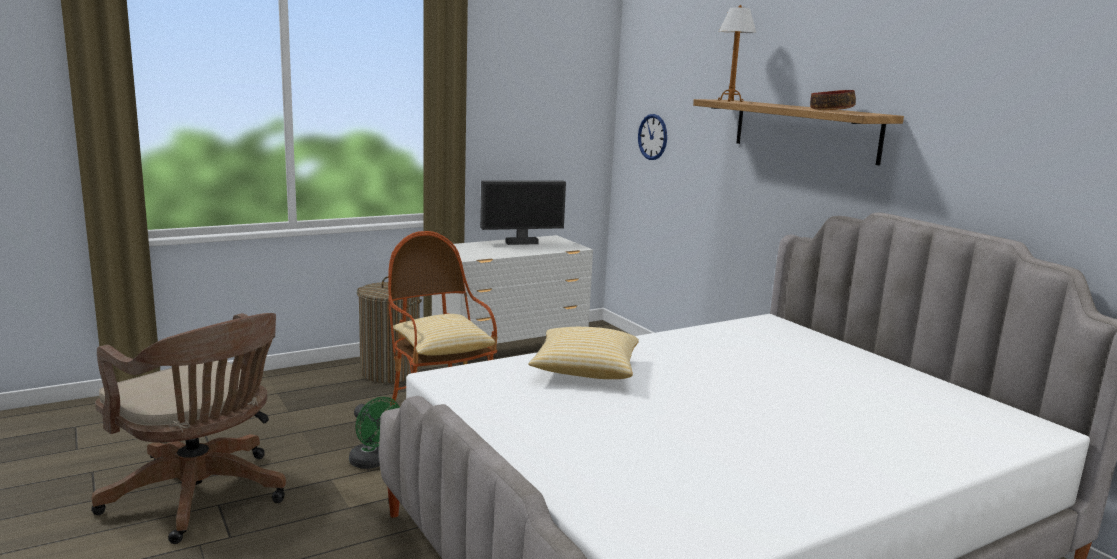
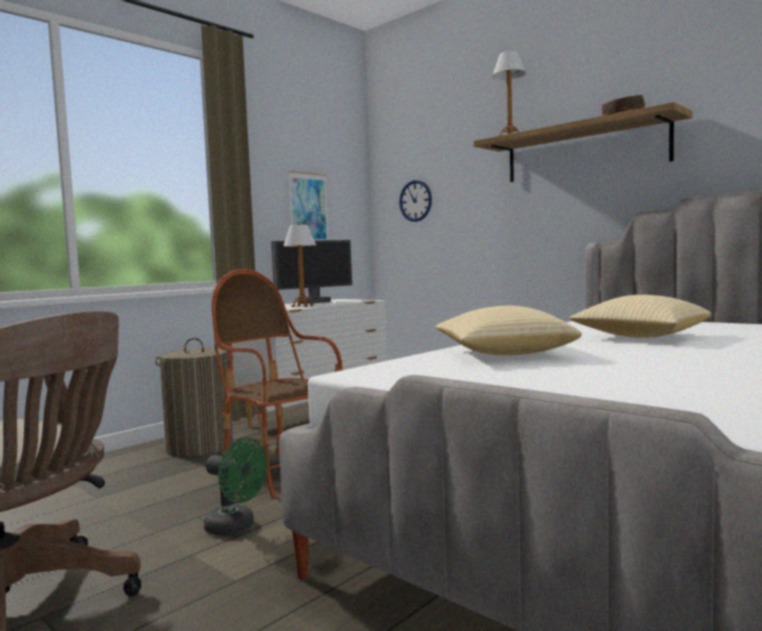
camera: 15 degrees left, 10 degrees down
pillow [393,314,495,356] -> pillow moved to [570,295,712,338]
none -> table lamp [283,222,316,307]
none -> picture [288,171,329,240]

